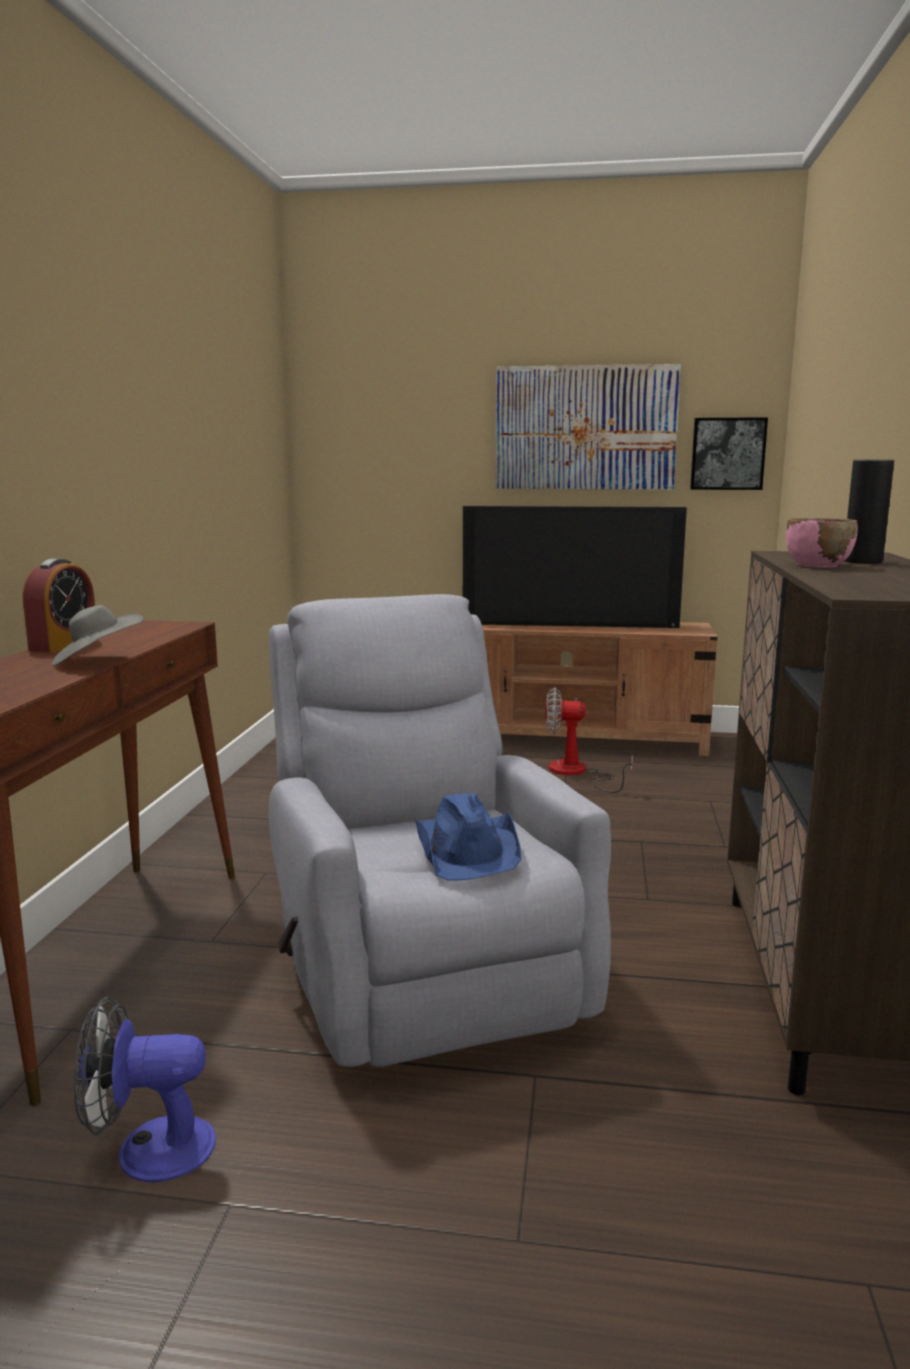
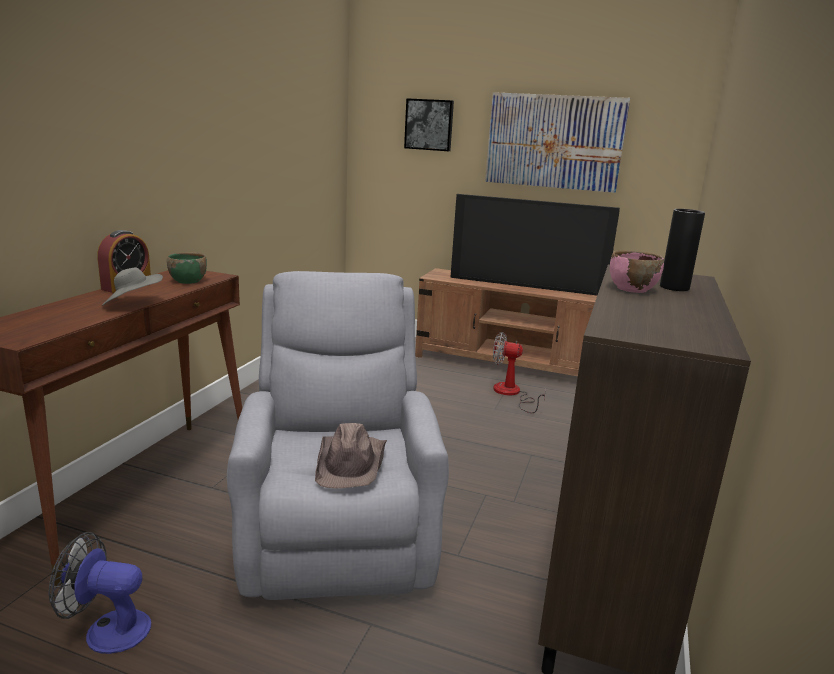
camera: 10 degrees right, 5 degrees up
blue hat [415,793,522,880] -> brown hat [315,423,387,488]
picture [690,417,768,490] -> picture moved to [404,98,454,151]
none -> green bowl [167,252,207,284]

